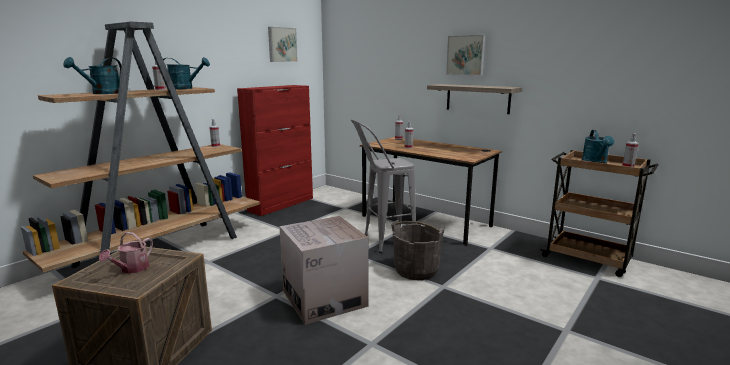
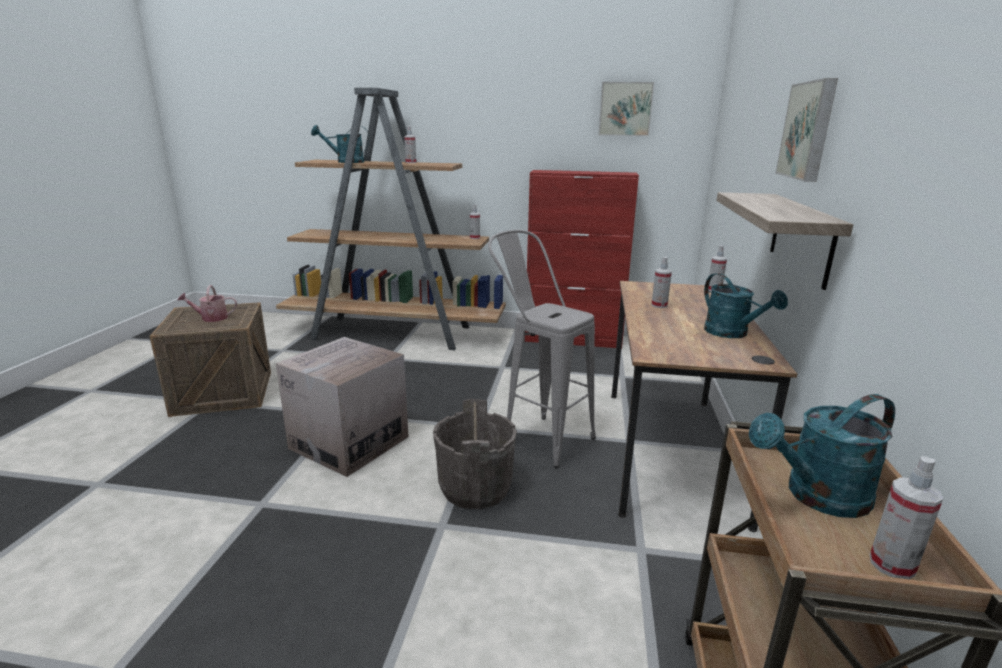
camera: 60 degrees right, 5 degrees up
turquoise watering can [163,57,210,89] -> turquoise watering can moved to [704,273,788,338]

